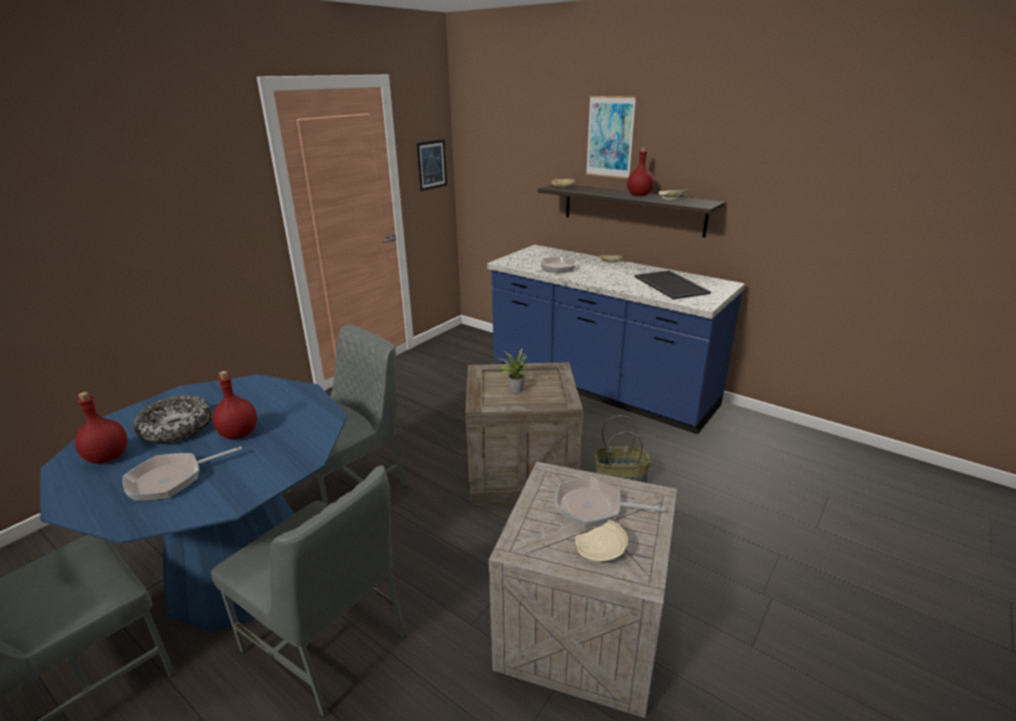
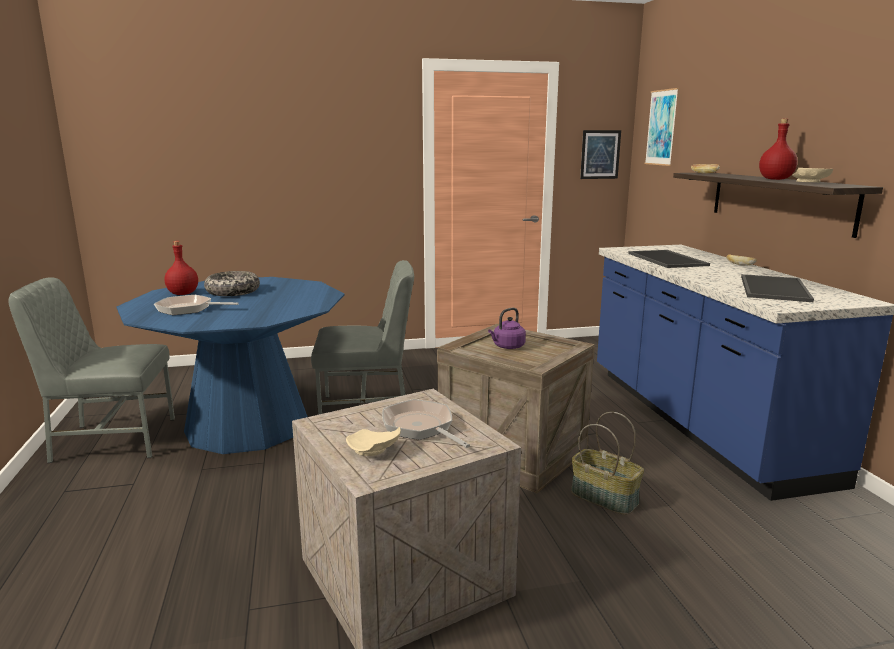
camera: 40 degrees right, 10 degrees down
grey chair [211,465,407,718] -> none
red bottle [212,371,257,439] -> none
potted plant [500,349,530,393] -> purple kettle [488,308,526,349]
frying pan [540,253,581,273] -> tray [628,250,710,268]
picture [586,96,636,179] -> picture moved to [645,88,679,166]

